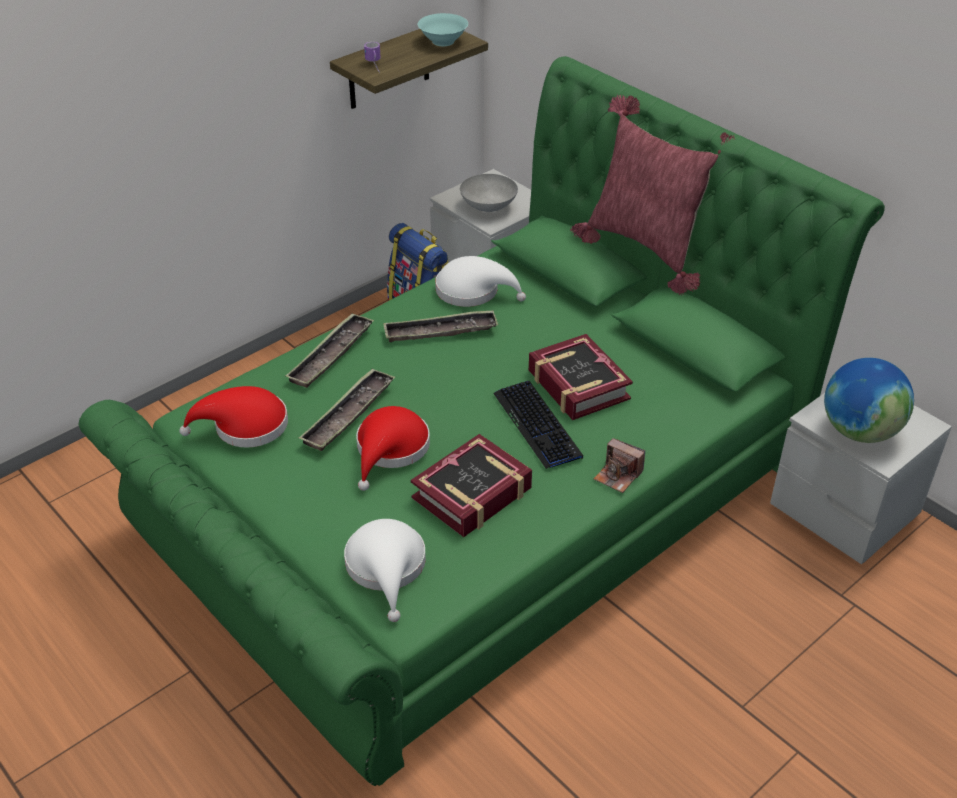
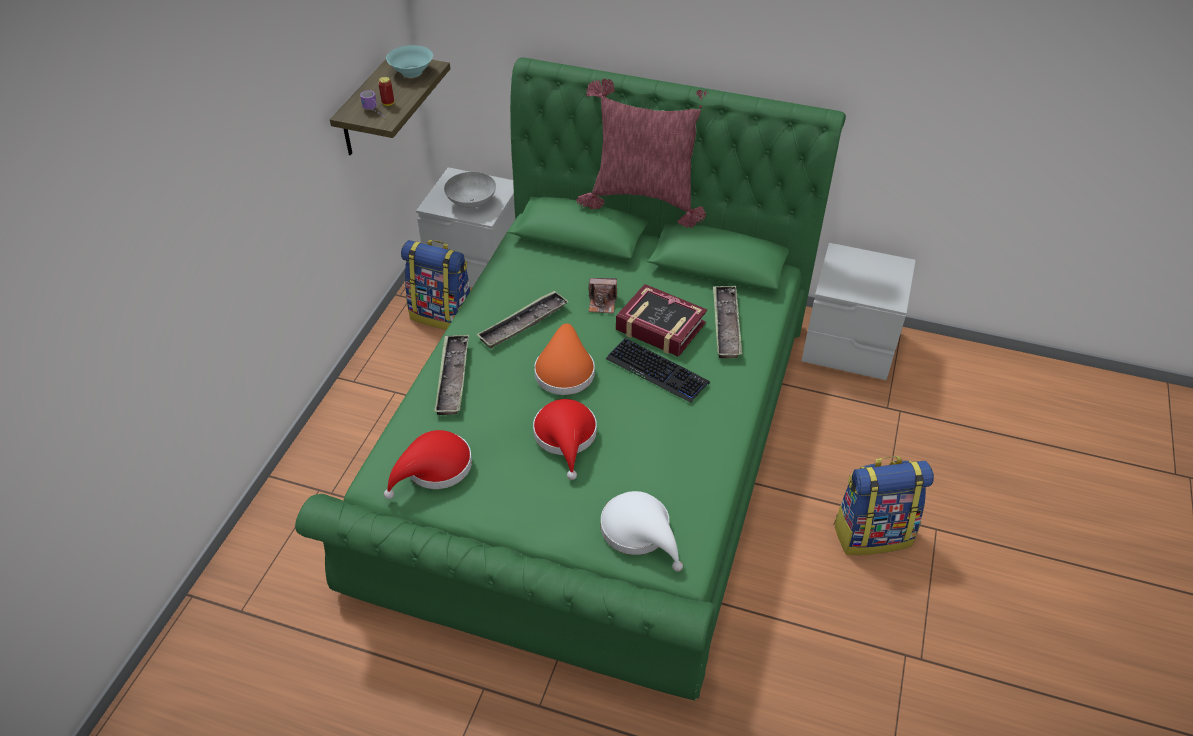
camera: 30 degrees left, 5 degrees up
tray [299,368,395,451] -> tray moved to [713,286,743,359]
book [411,434,532,537] -> none
white hat [435,256,526,307] -> none
camera [594,438,645,493] -> camera moved to [589,278,617,313]
globe [824,358,914,443] -> none
none -> can [378,77,394,106]
none -> orange hat [534,324,595,395]
none -> backpack [833,456,934,555]

